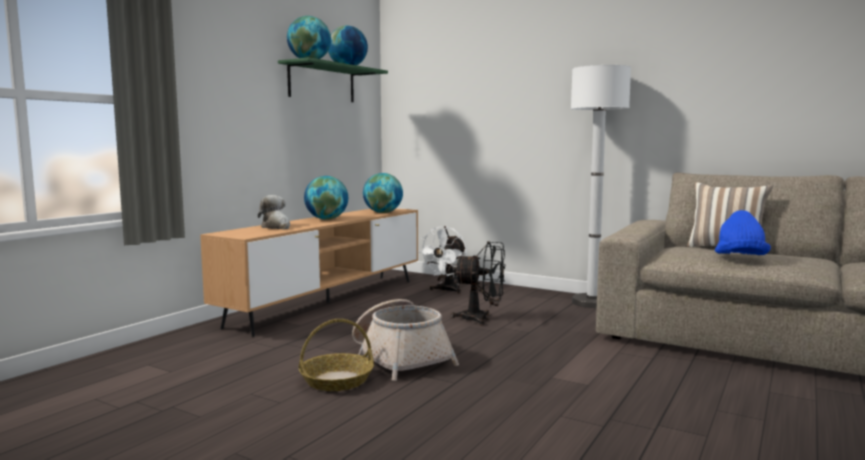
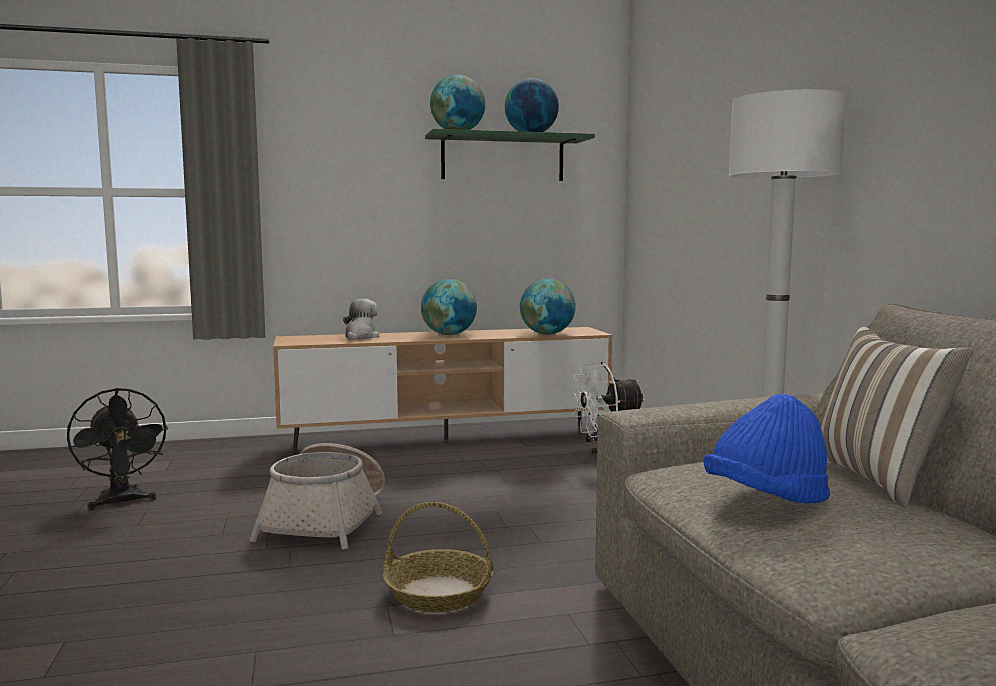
camera: 45 degrees right, 0 degrees up
basket [299,319,374,391] -> basket moved to [383,502,494,612]
black fan [451,241,505,326] -> black fan moved to [67,388,168,511]

